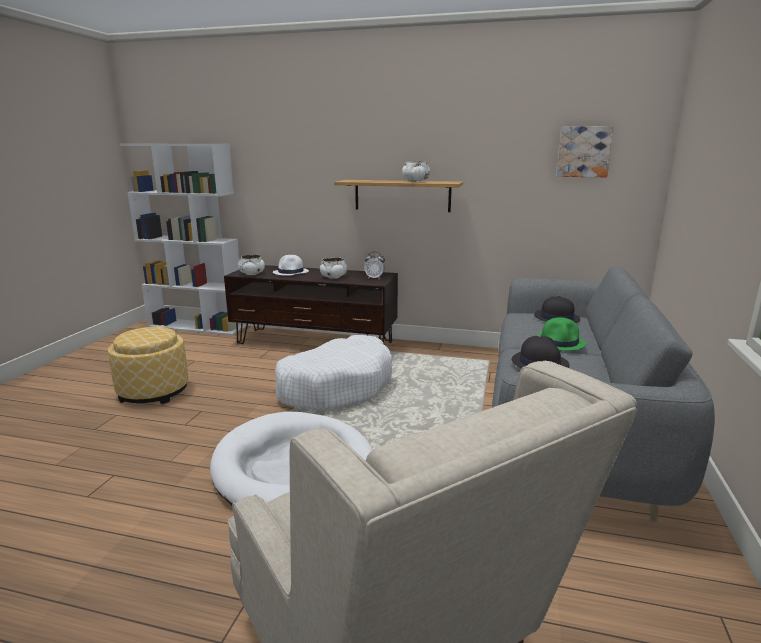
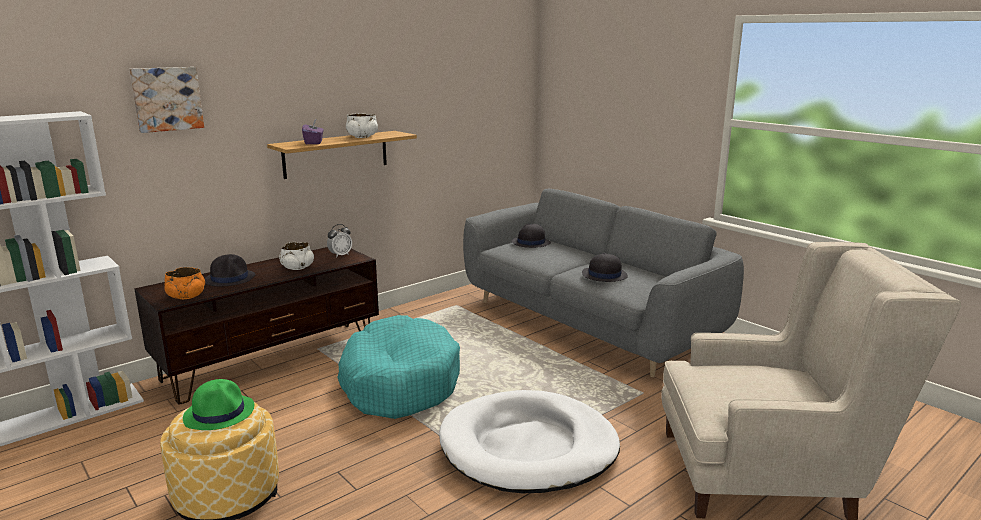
camera: 55 degrees left, 0 degrees up
white bowl [238,254,265,275] -> orange bowl [164,267,205,299]
white hat [273,255,309,276] -> black hat [205,254,255,286]
white dog bed [275,335,392,411] -> turquoise dog bed [337,315,460,419]
green hat [536,317,587,351] -> green hat moved to [183,379,254,430]
picture [557,126,614,177] -> picture moved to [129,67,204,133]
none -> purple tissue box [302,120,324,144]

